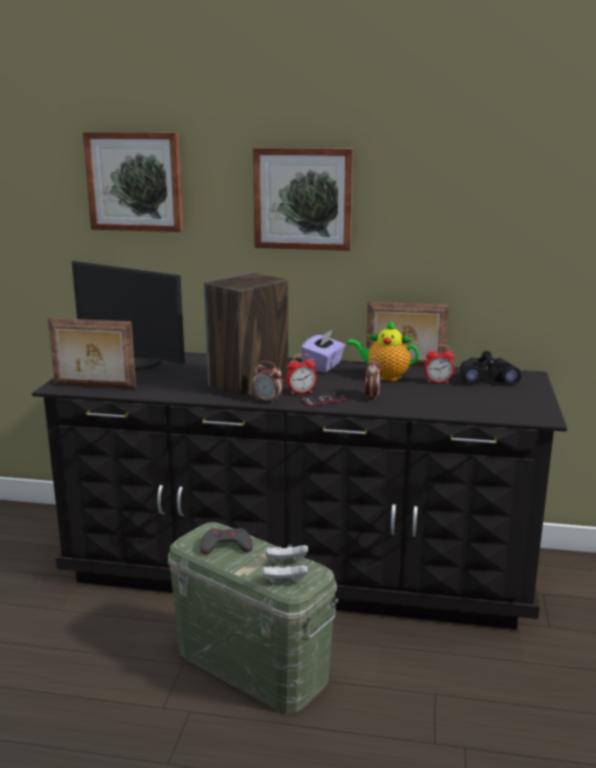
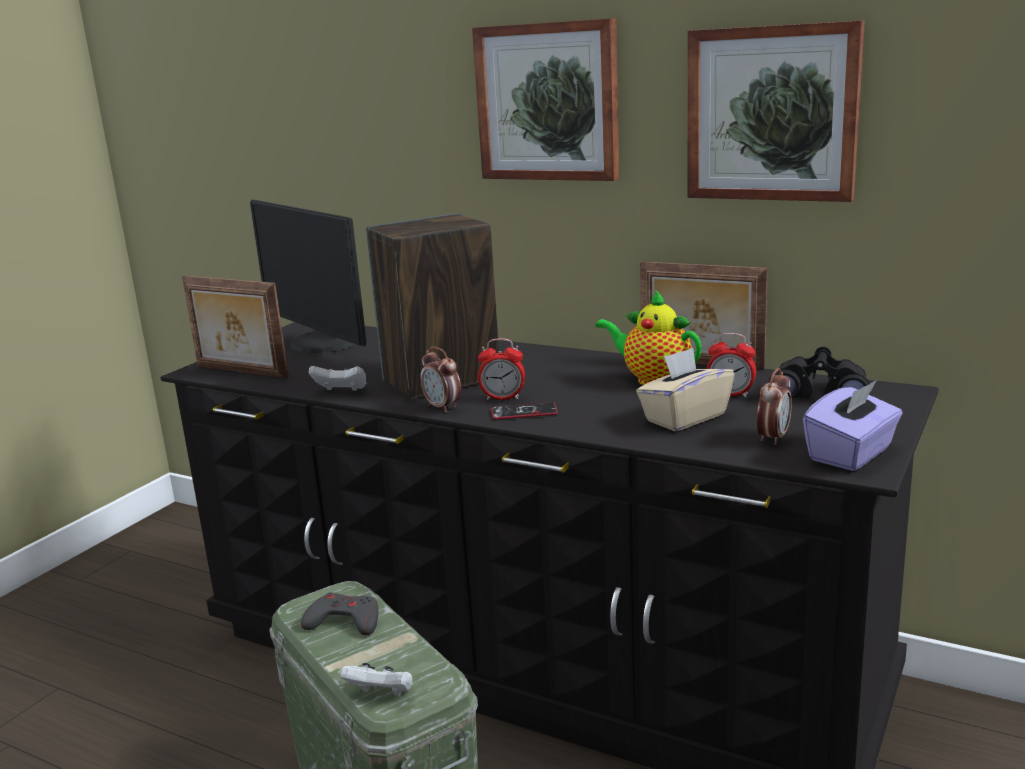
camera: 20 degrees right, 0 degrees up
picture [83,132,183,232] -> picture moved to [687,20,865,202]
white game controller [264,545,308,563] -> white game controller moved to [309,366,366,391]
purple tissue box [301,330,345,373] -> purple tissue box moved to [803,380,902,471]
alarm clock [365,357,381,400] -> alarm clock moved to [757,368,792,445]
none -> beige tissue box [636,348,735,431]

